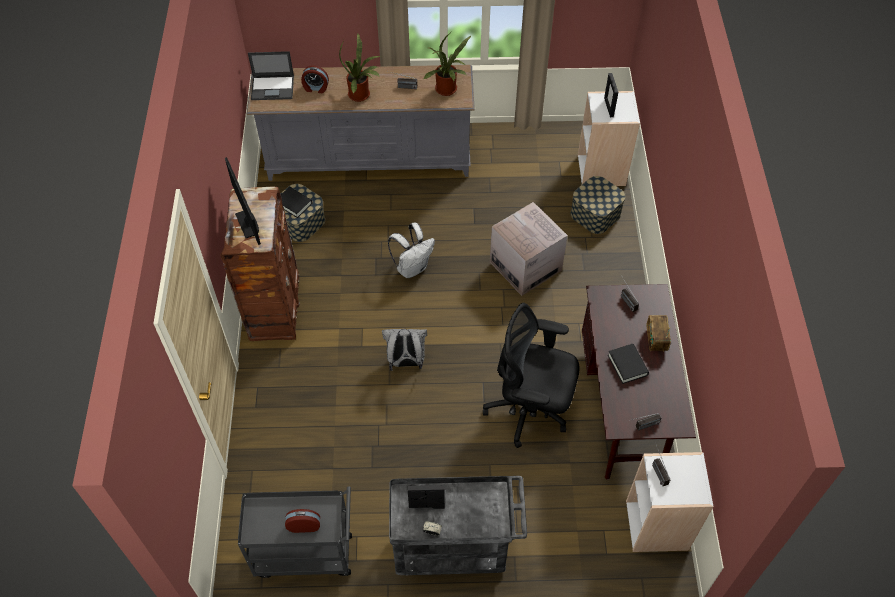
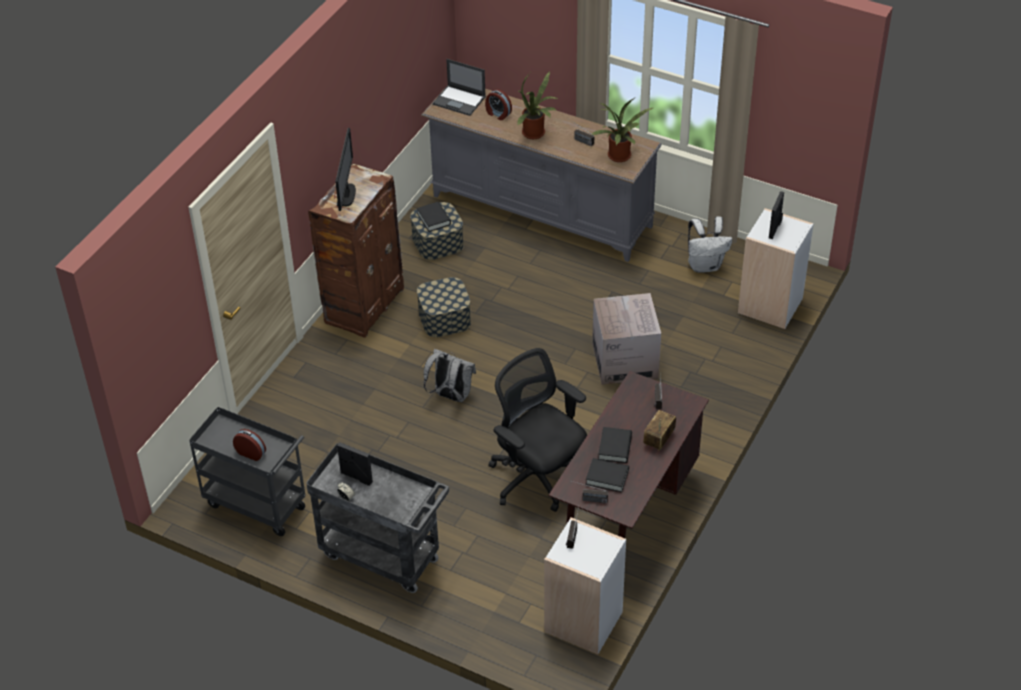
camera: 30 degrees right, 10 degrees down
white backpack [388,223,435,278] -> white backpack moved to [688,216,732,273]
storage box [570,176,625,234] -> storage box moved to [417,277,471,337]
none -> black book [586,458,629,492]

